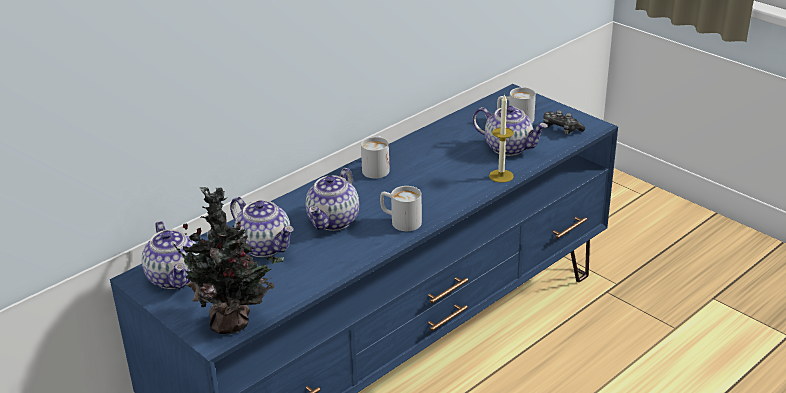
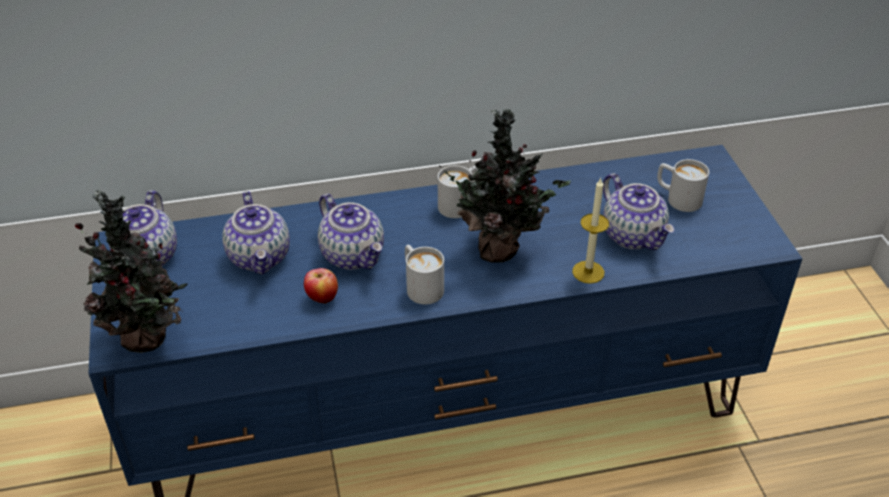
camera: 30 degrees right, 10 degrees up
teapot [305,168,359,231] -> teapot turned 90 degrees counterclockwise [318,193,384,270]
game controller [543,110,585,134] -> none
none -> apple [304,268,338,304]
none -> potted plant [439,109,571,263]

